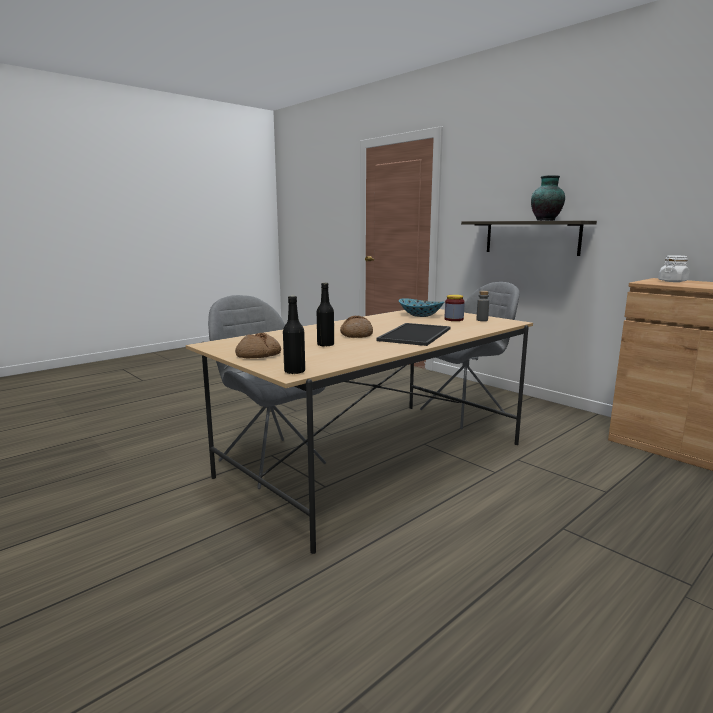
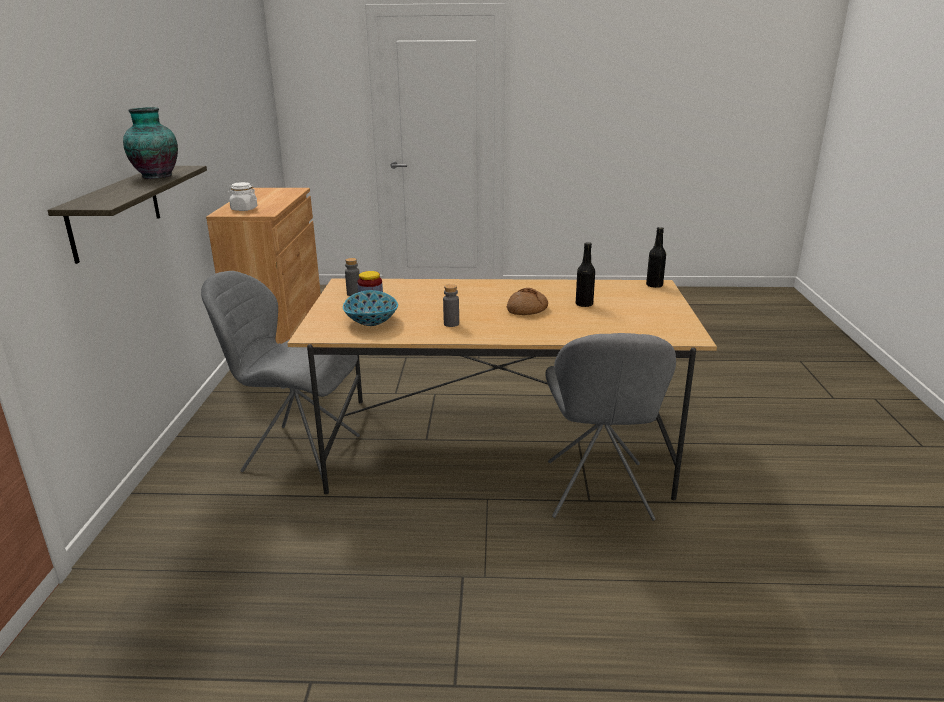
camera: 135 degrees left, 10 degrees up
bread [235,333,281,358] -> none
tray [376,323,450,346] -> none
none -> grey bottle [443,284,459,327]

